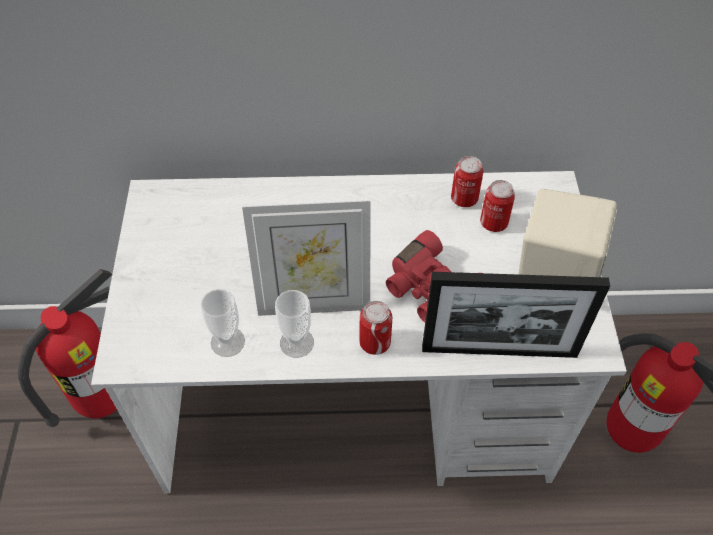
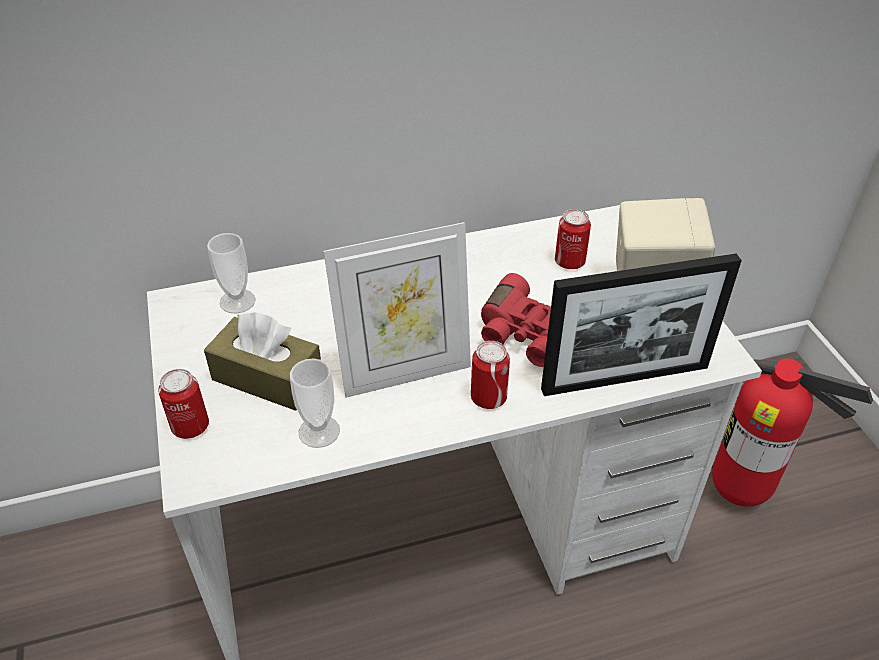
camera: 15 degrees left, 10 degrees down
fire extinguisher [18,269,117,427] -> none
cup [275,290,314,358] -> cup moved to [207,233,256,314]
can [451,156,483,207] -> can moved to [158,369,209,439]
none -> brown tissue box [204,312,321,410]

